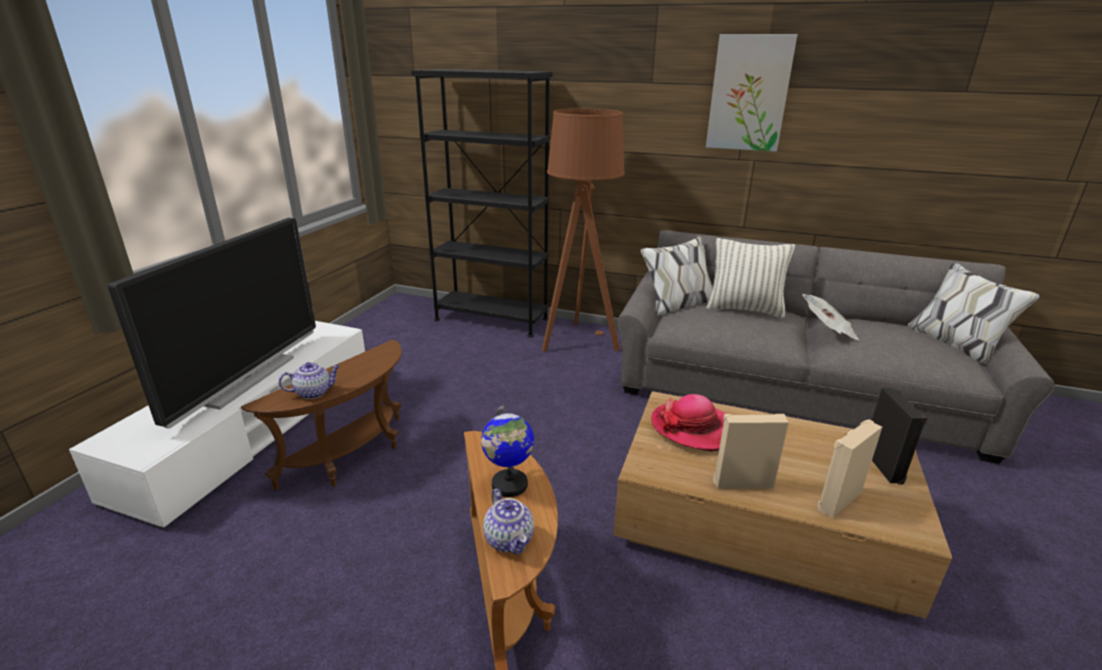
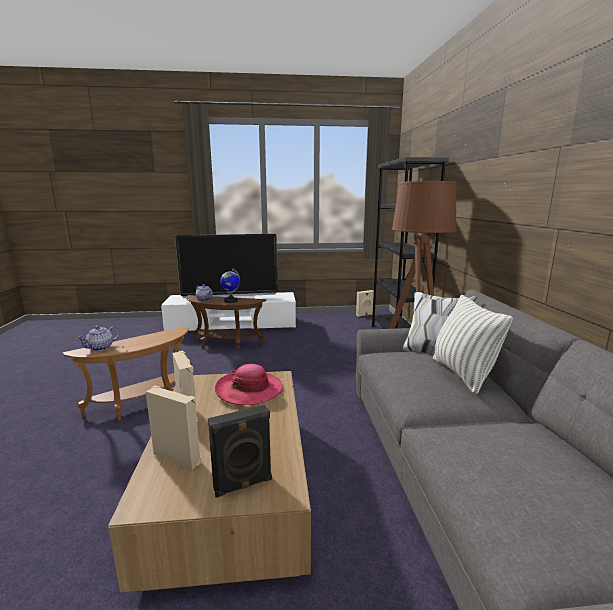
camera: 65 degrees right, 10 degrees down
globe [481,405,534,497] -> globe moved to [220,269,240,303]
picture [706,34,798,152] -> none
newspaper [802,294,859,340] -> none
none -> beige speaker [356,290,374,317]

